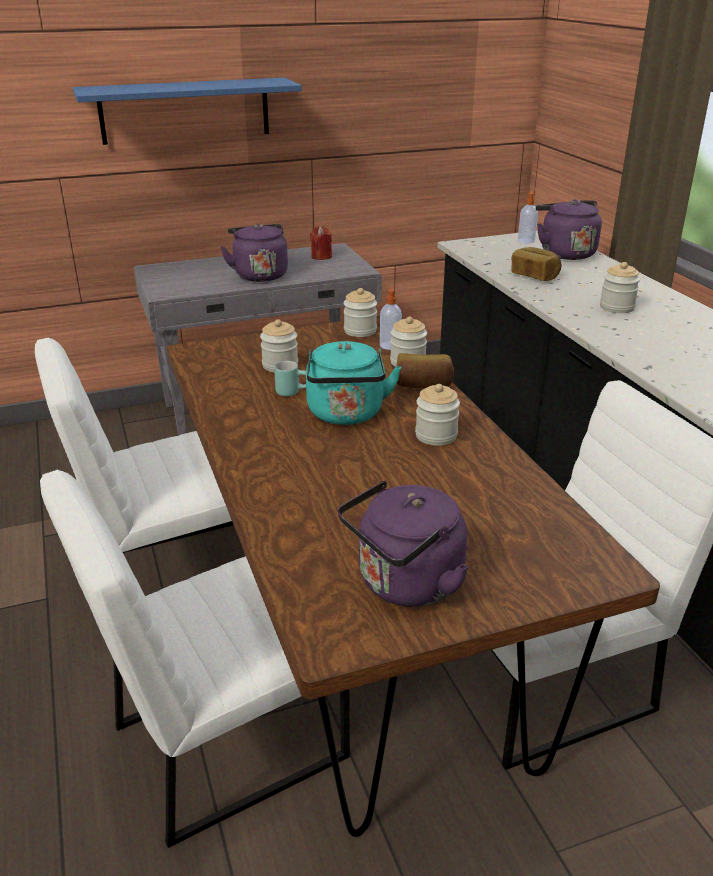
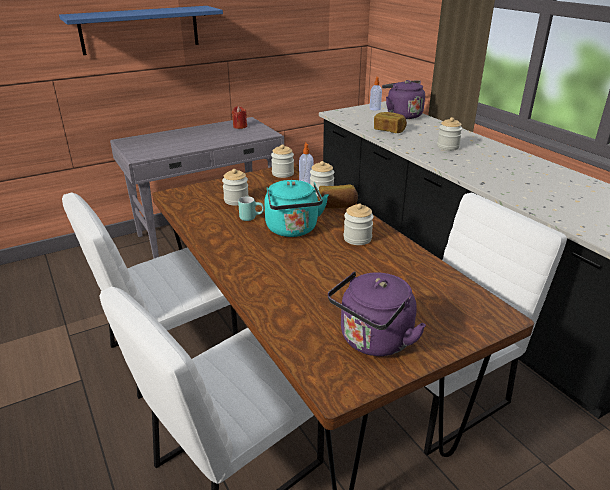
camera: 10 degrees left, 0 degrees up
purple kettle [221,223,288,282] -> none

